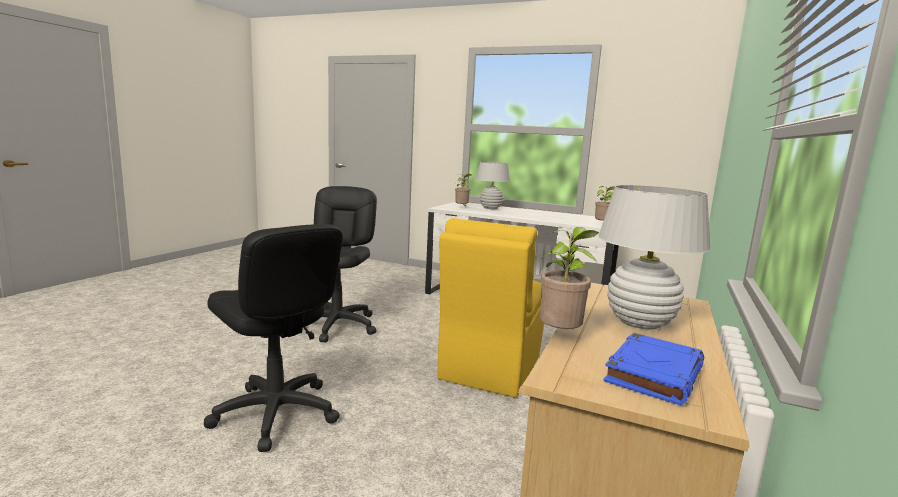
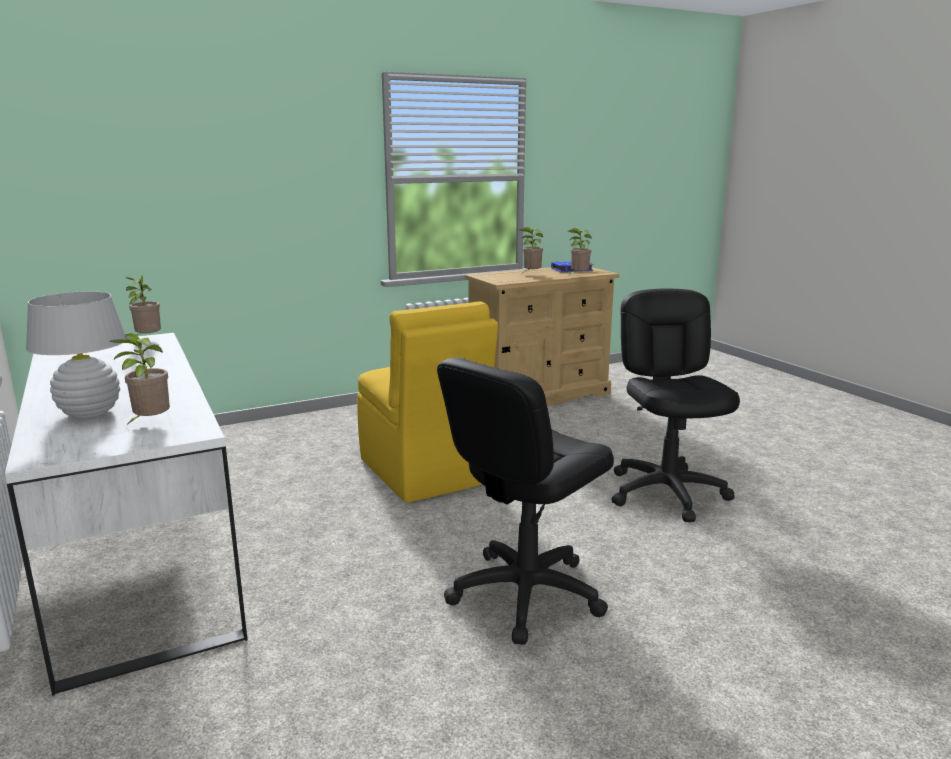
camera: 140 degrees left, 5 degrees up
yellow chair [438,218,544,398] -> yellow chair turned 90 degrees clockwise [357,301,498,503]
white table lamp [598,185,710,329] -> potted plant [520,227,543,274]

